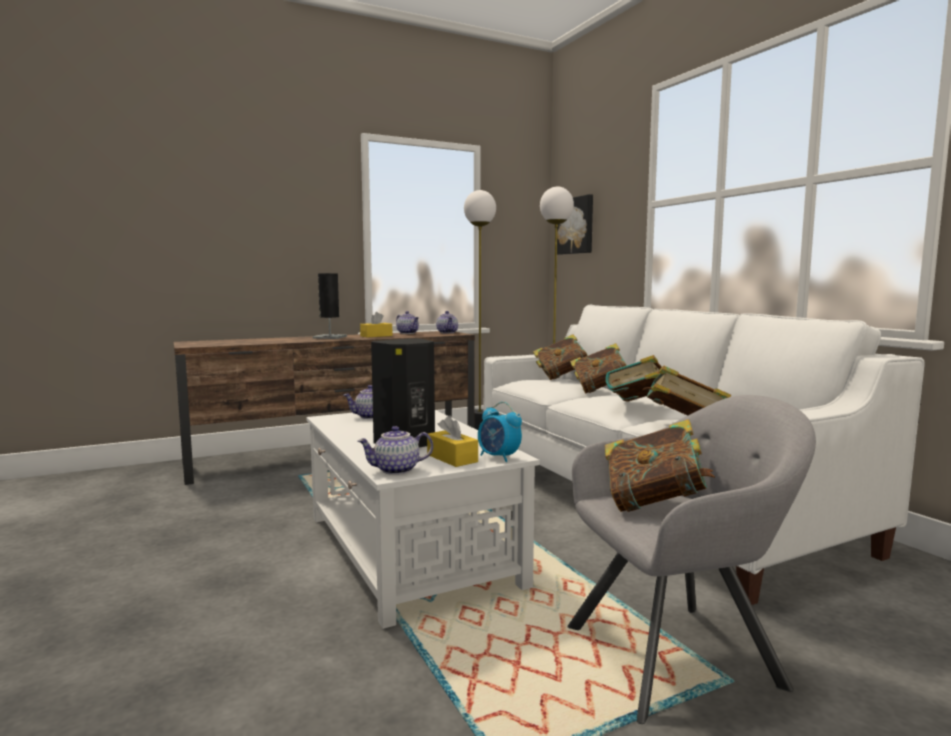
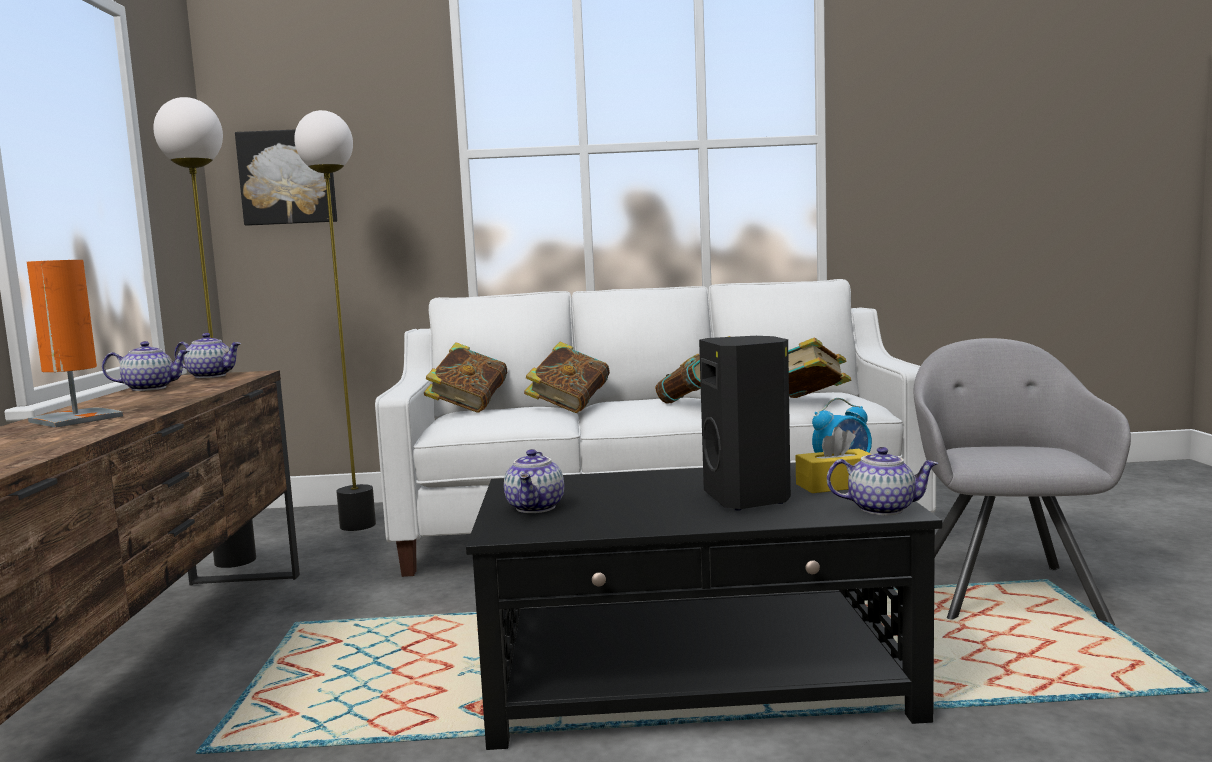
camera: 65 degrees left, 0 degrees up
white coffee table [307,410,540,629] -> black coffee table [466,463,942,750]
black table lamp [313,273,347,339] -> orange table lamp [27,260,123,428]
teapot [358,426,433,475] -> teapot turned 90 degrees counterclockwise [827,447,939,515]
yellow tissue box [360,312,393,337] -> none
book [605,419,715,512] -> none

